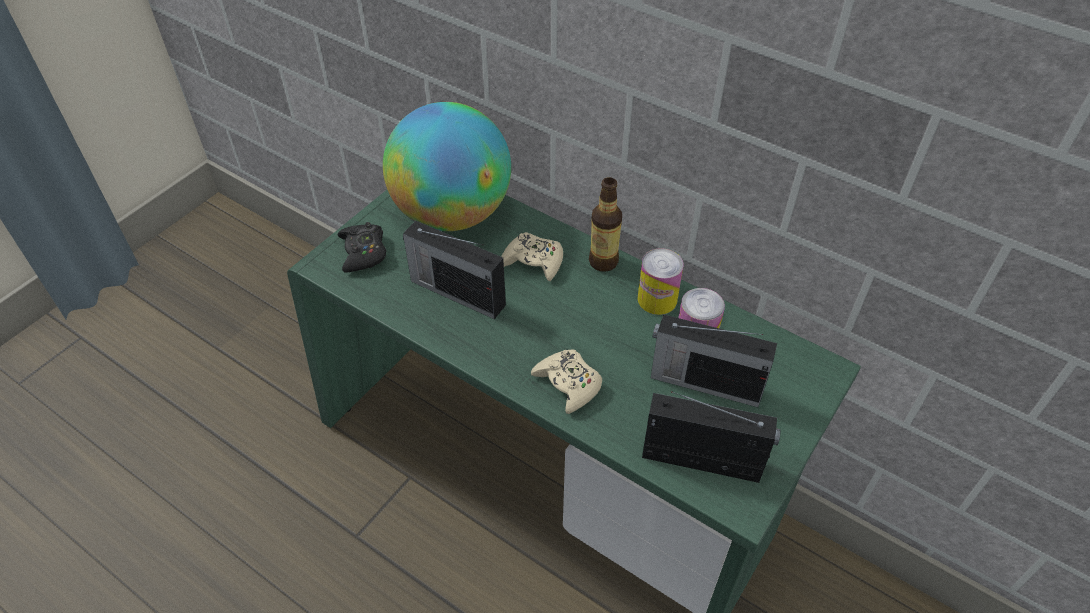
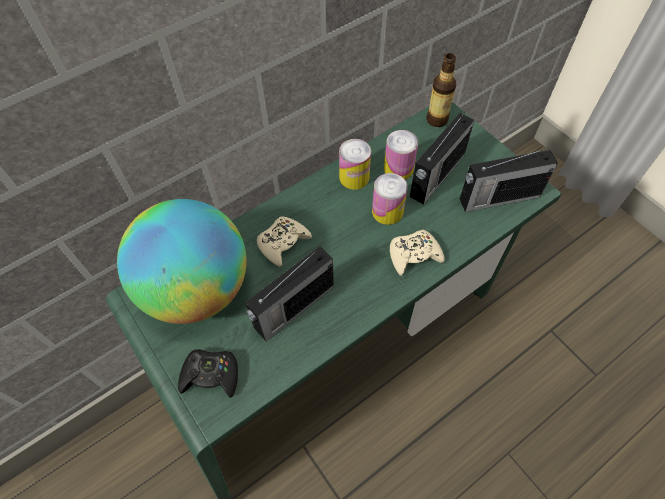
camera: 70 degrees left, 10 degrees up
bottle [589,177,622,272] -> bottle moved to [426,53,456,127]
radio [642,391,781,483] -> radio turned 135 degrees counterclockwise [460,148,558,212]
none -> can [372,173,408,225]

